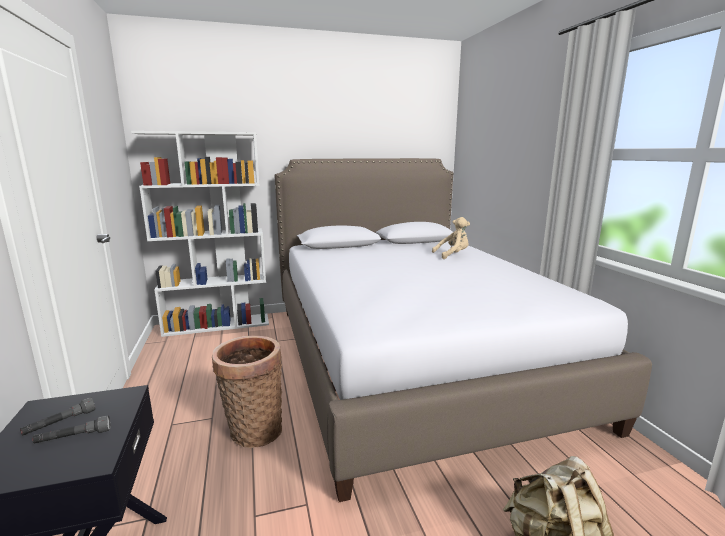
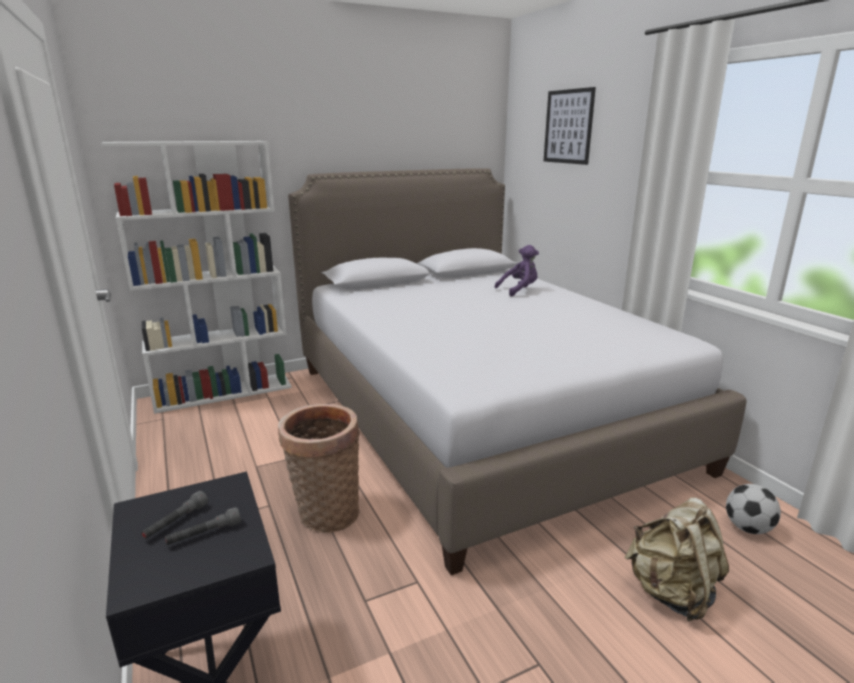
camera: 10 degrees left, 5 degrees up
beige plush toy [432,217,470,259] -> purple plush toy [495,245,539,297]
none -> picture [544,87,596,165]
none -> football [726,484,781,534]

